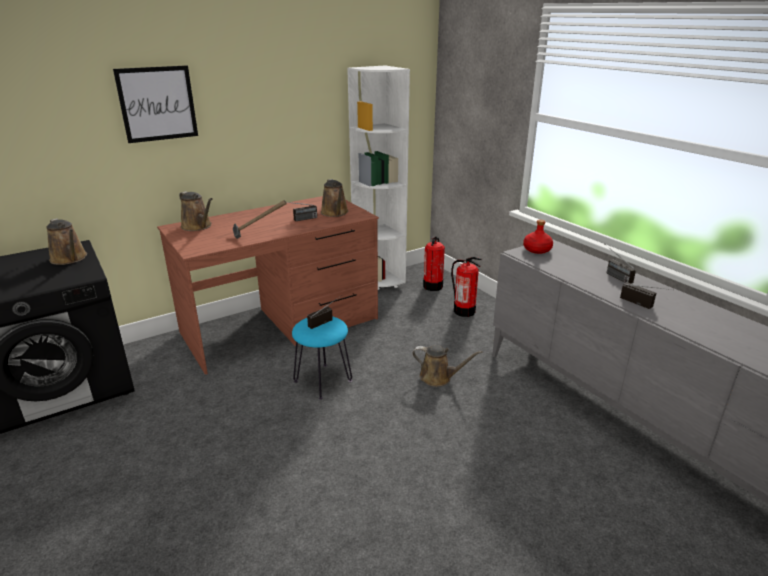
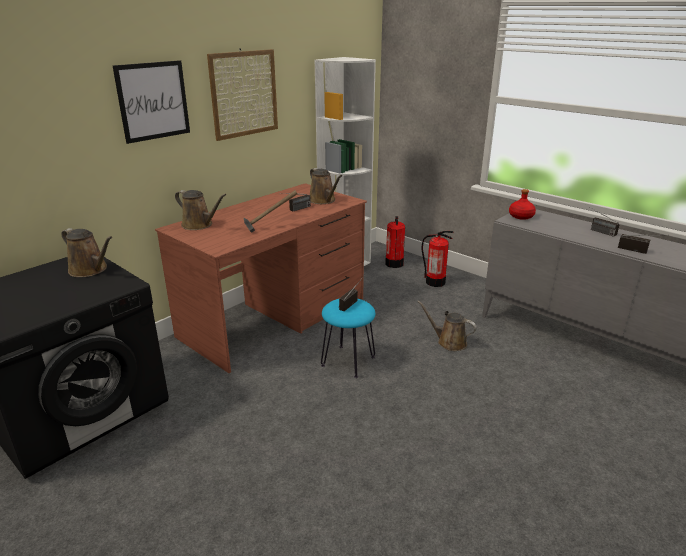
camera: 15 degrees left, 0 degrees up
brown watering can [412,345,482,387] -> brown watering can turned 150 degrees counterclockwise [417,301,477,351]
none -> picture [207,48,278,141]

